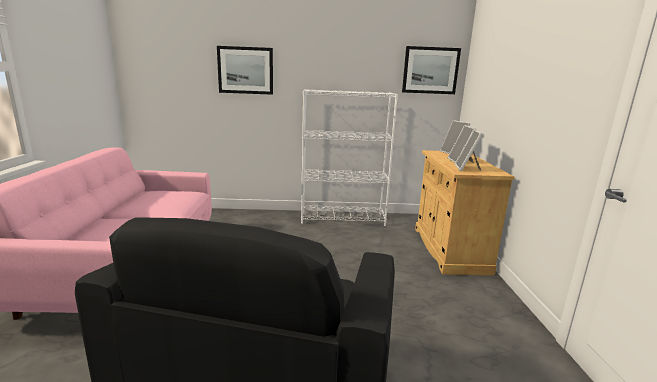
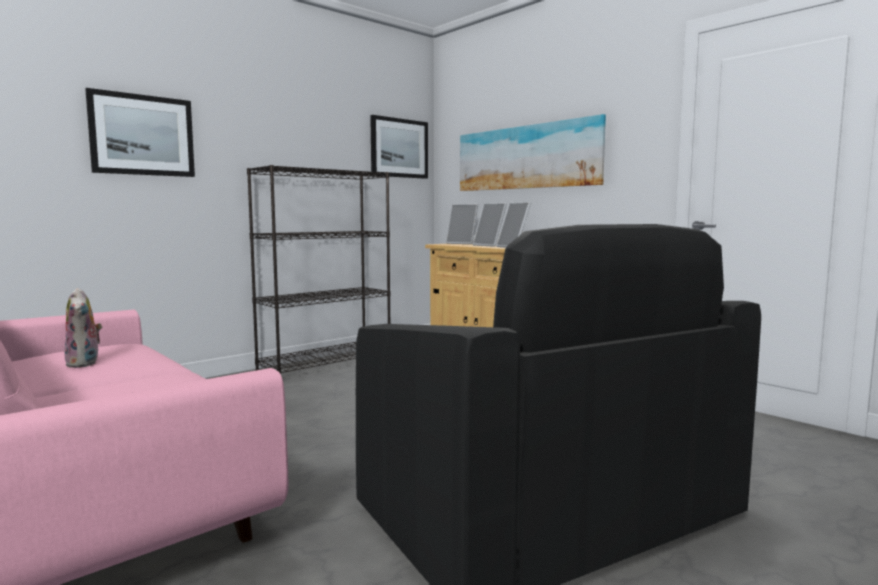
camera: 40 degrees left, 10 degrees down
white bookcase [301,89,398,226] -> black bookcase [247,165,390,374]
none -> plush toy [64,288,102,368]
none -> picture [460,114,606,191]

